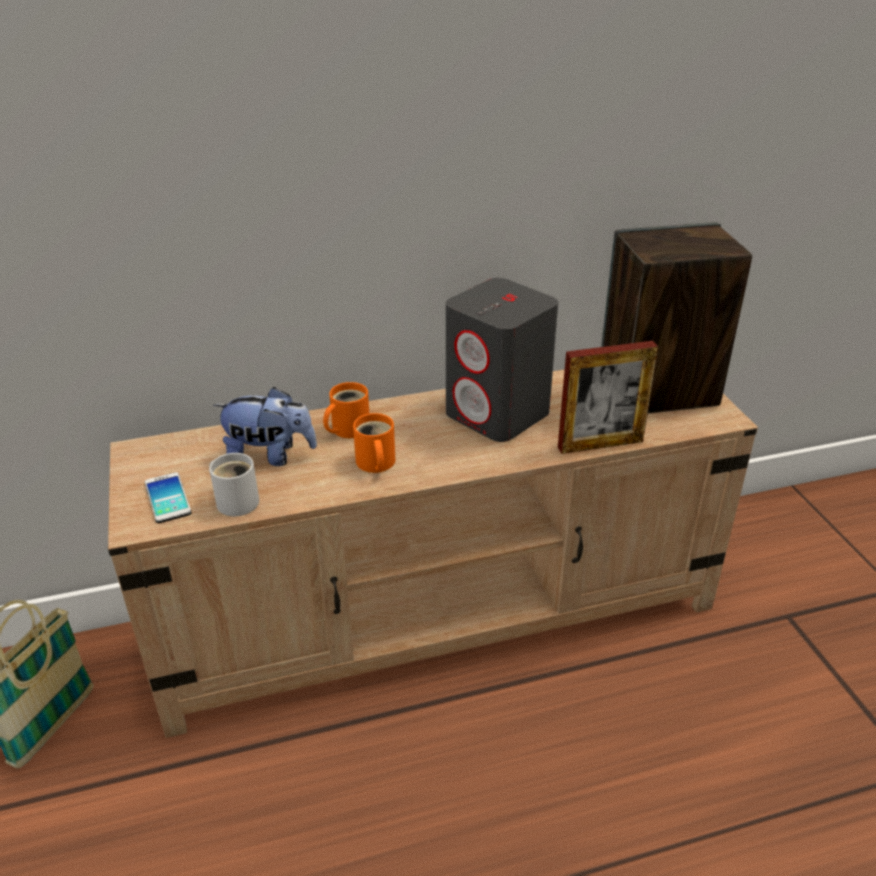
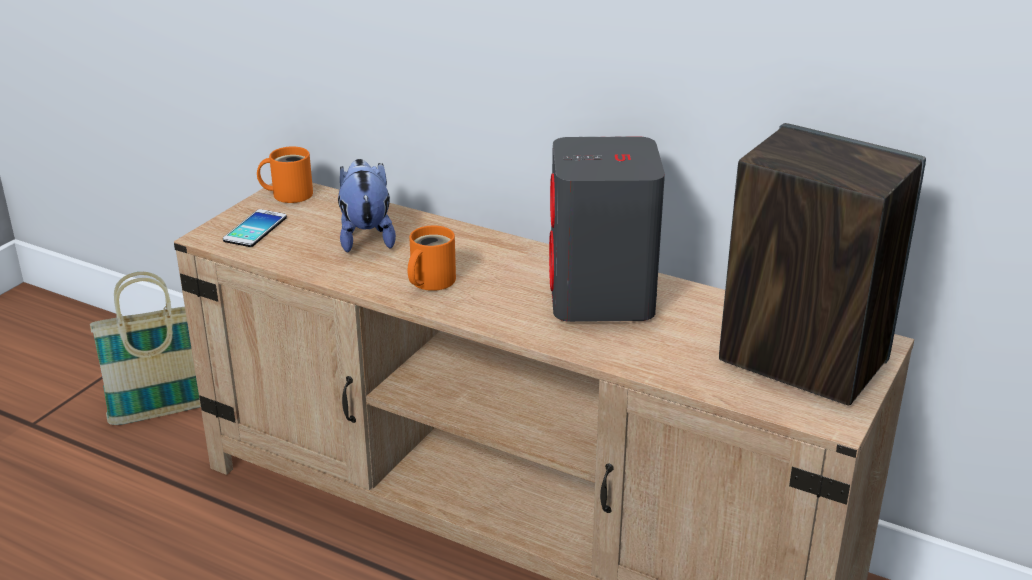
camera: 45 degrees right, 5 degrees down
white mug [209,453,259,516] -> none
plush toy [213,387,317,466] -> plush toy turned 150 degrees counterclockwise [338,159,396,252]
orange mug [323,382,369,438] -> orange mug moved to [257,147,313,203]
picture frame [558,341,658,454] -> none

